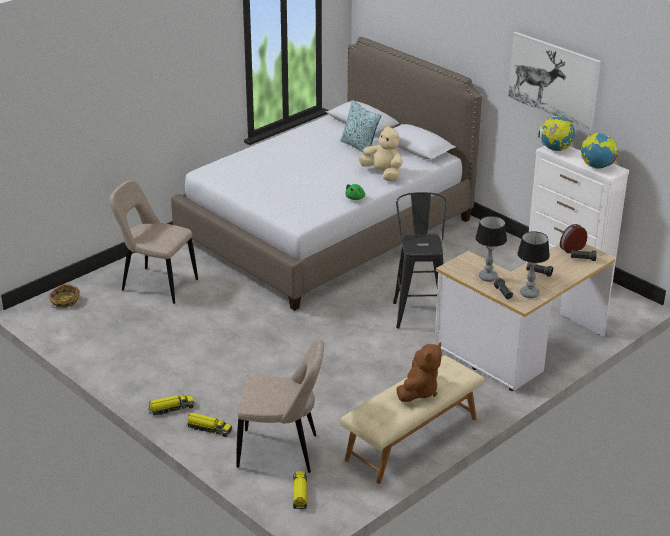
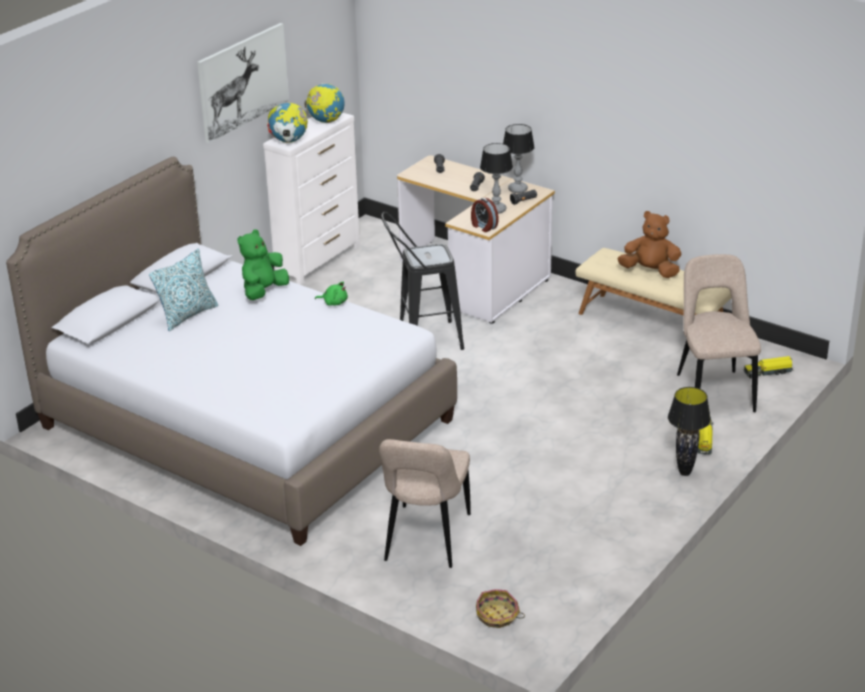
camera: 100 degrees left, 0 degrees up
toy truck [149,394,194,415] -> black table lamp [668,387,711,476]
beige plush toy [359,125,403,181] -> green plush toy [237,229,289,300]
alarm clock [560,224,587,253] -> alarm clock moved to [471,198,499,232]

